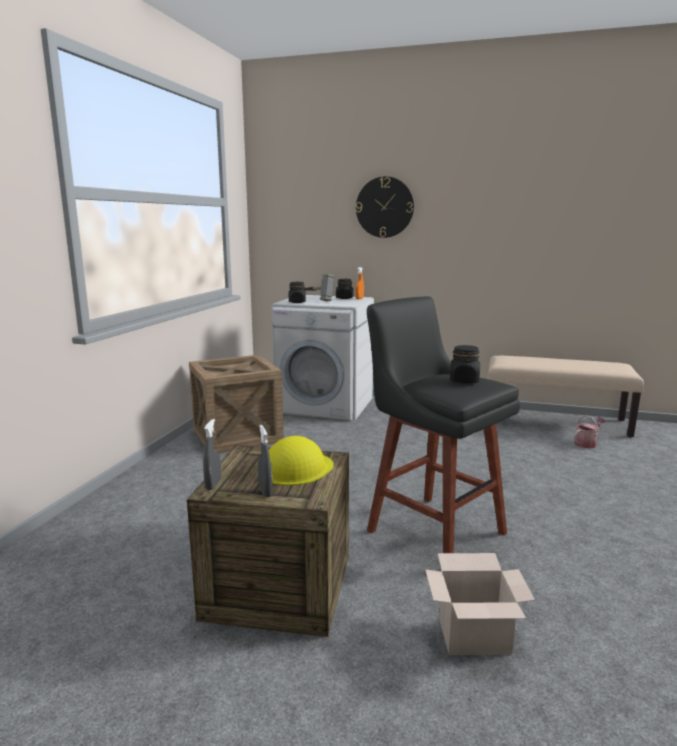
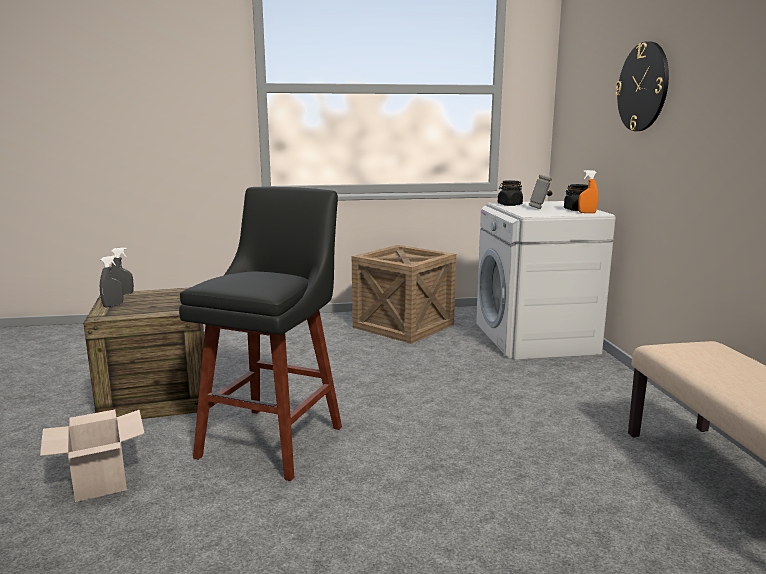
camera: 65 degrees right, 0 degrees up
yellow hard hat [269,436,334,486] -> none
black jar [450,345,480,383] -> none
watering can [574,415,606,449] -> none

